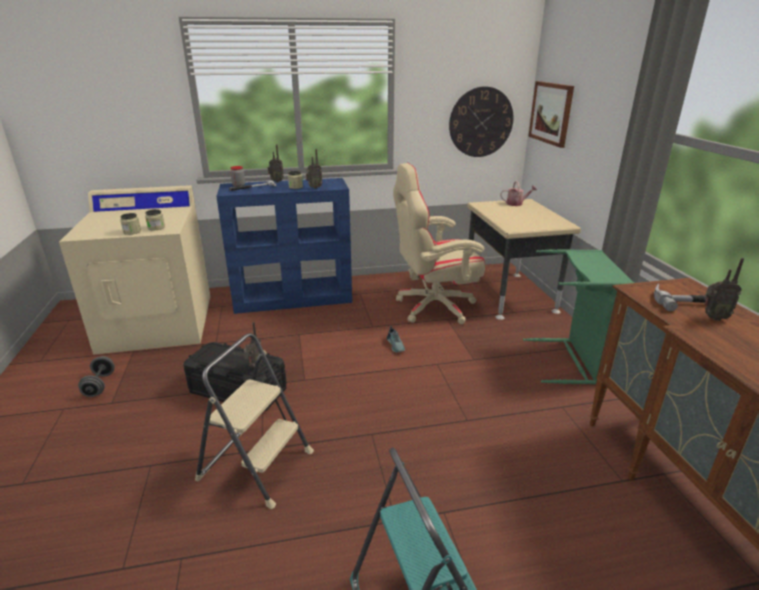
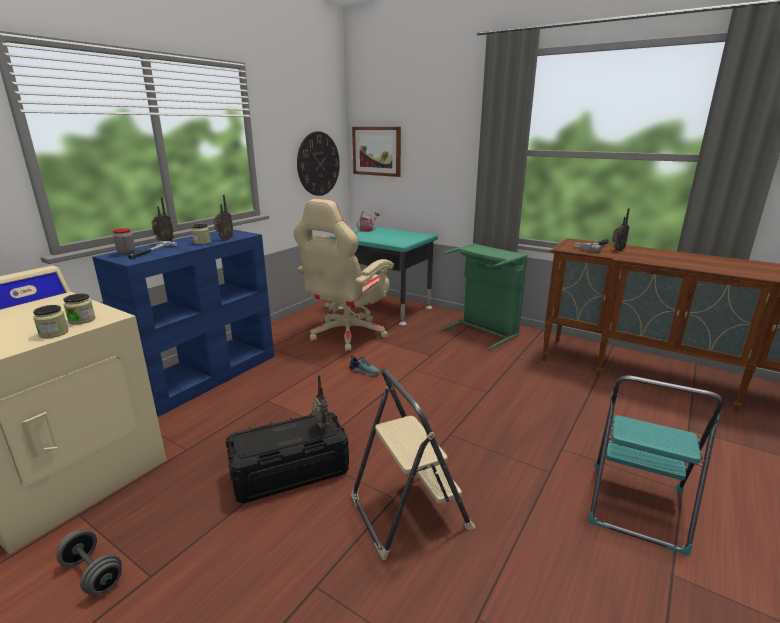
camera: 45 degrees left, 5 degrees down
beige desk [467,199,581,320] -> turquoise desk [332,226,438,325]

